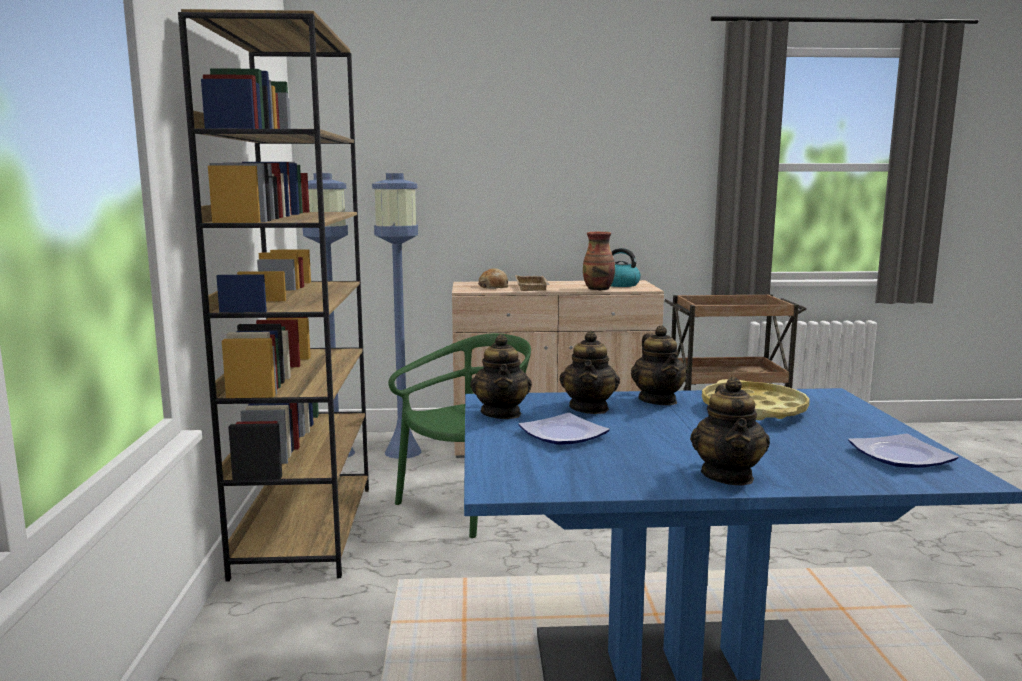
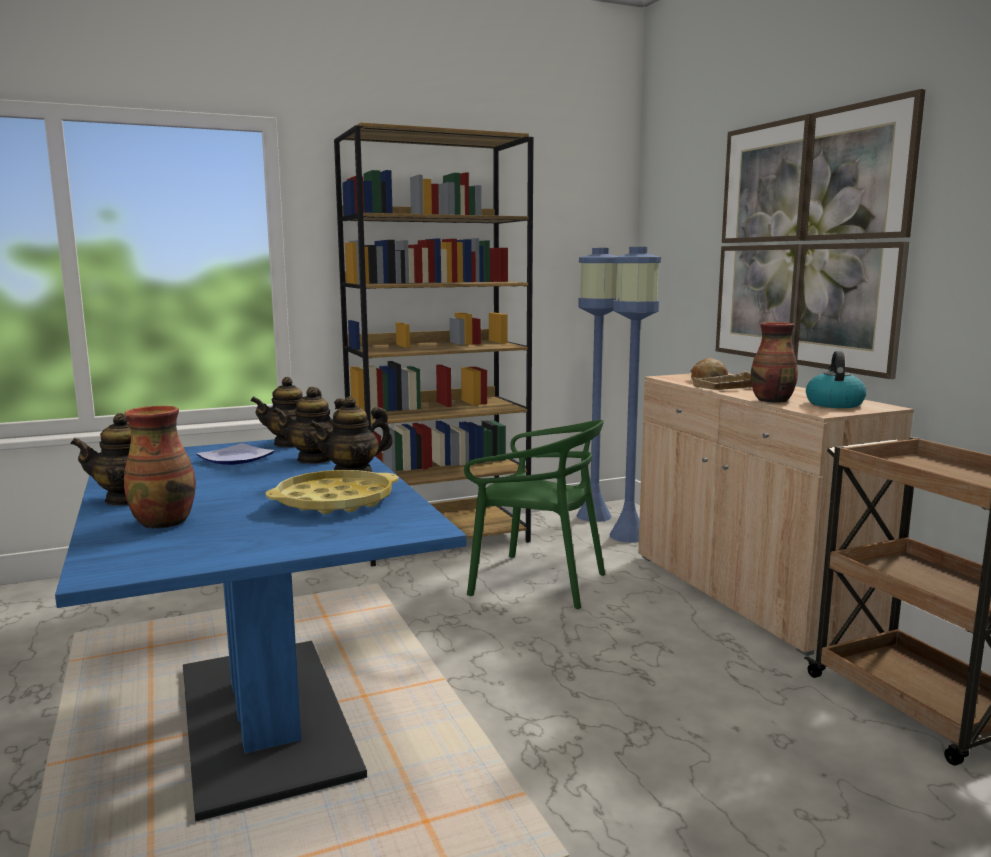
camera: 70 degrees right, 0 degrees up
plate [848,434,959,468] -> none
none -> vase [124,406,196,529]
none -> picture [716,89,925,379]

